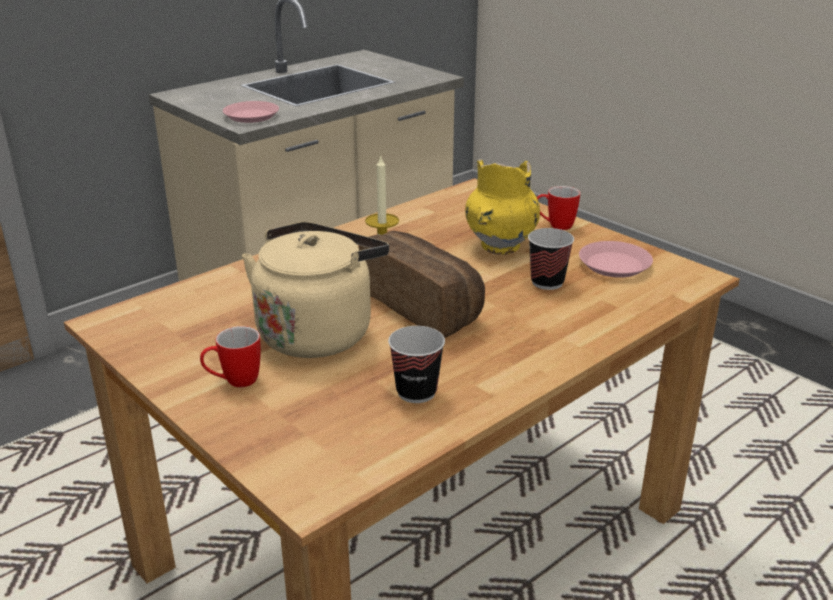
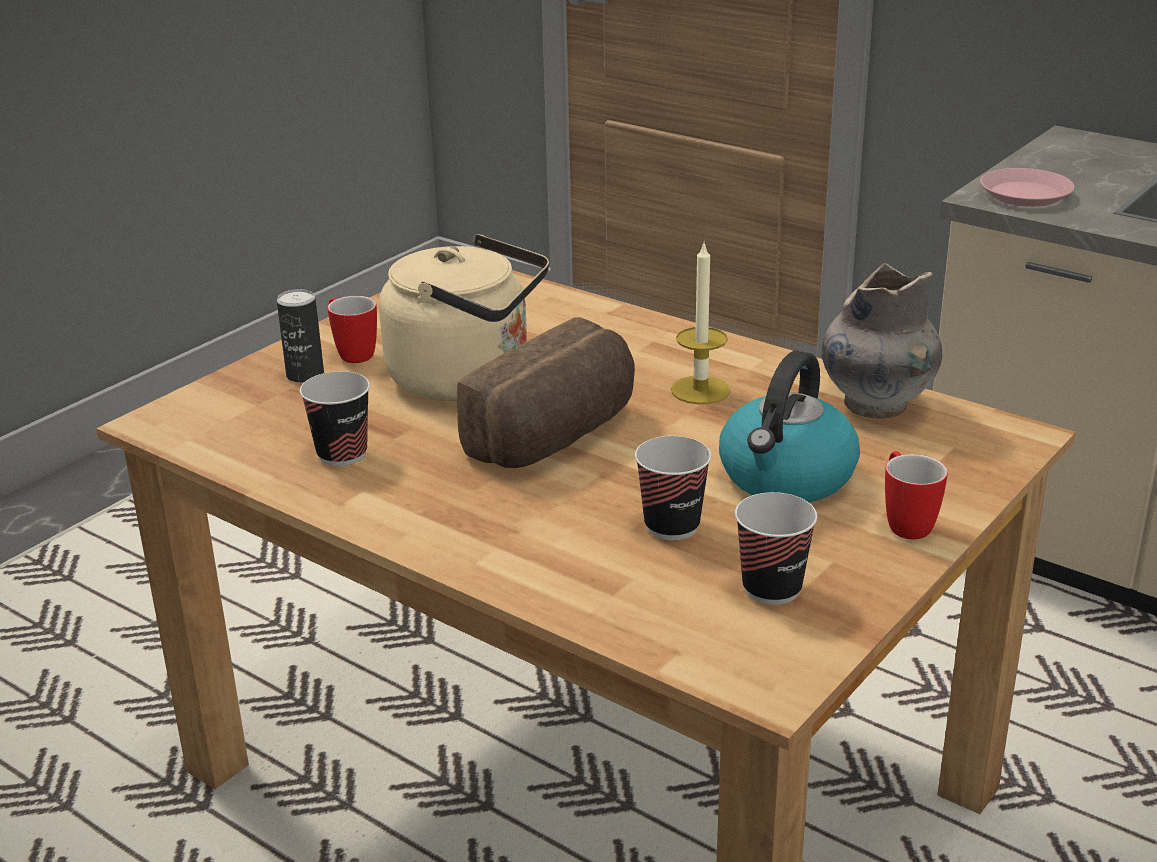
camera: 80 degrees right, 0 degrees up
yellow vase [465,159,540,255] -> kettle [719,351,860,502]
pink plate [579,241,653,278] -> cup [735,492,817,605]
none -> can [277,289,324,383]
none -> grey vase [821,263,942,419]

